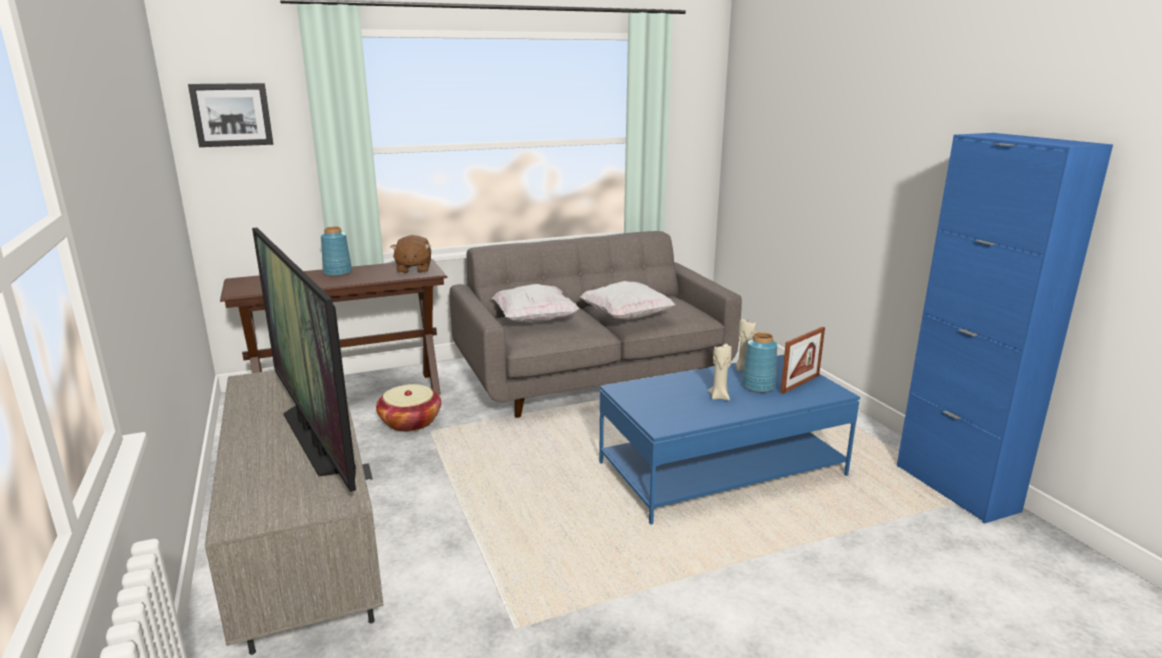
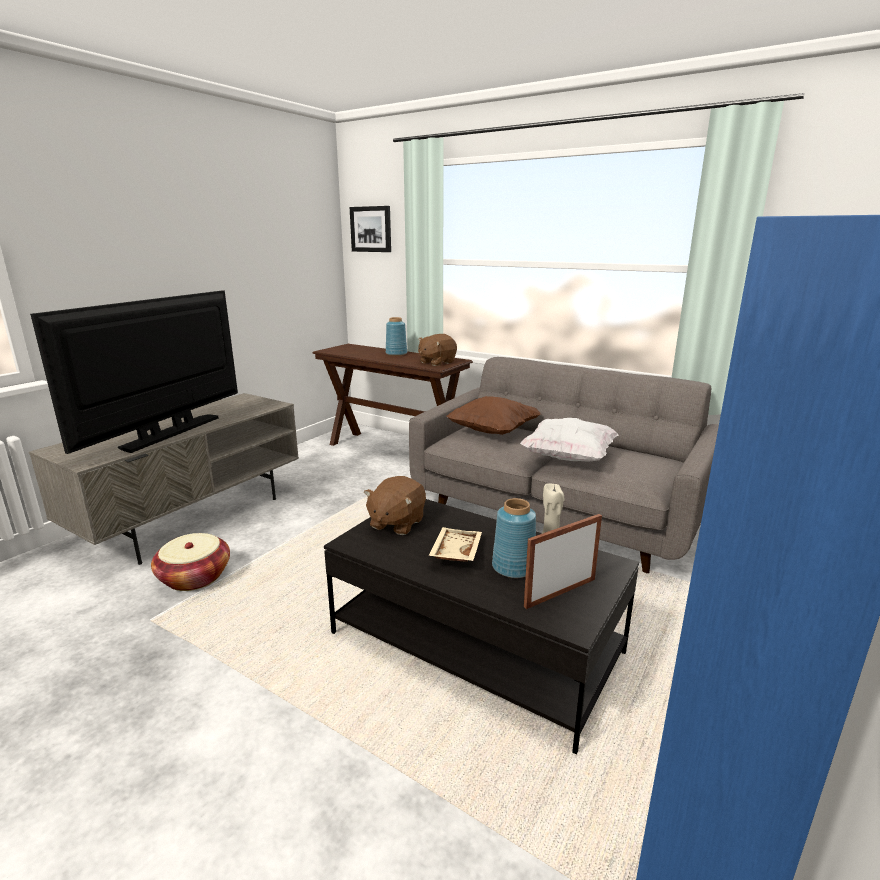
camera: 55 degrees right, 0 degrees up
basket [376,384,441,432] -> basket moved to [151,533,230,591]
white pillow [492,284,580,323] -> brown pillow [446,396,540,435]
blue coffee table [599,355,860,524] -> black coffee table [324,499,639,754]
beige candle [708,344,732,400] -> beige tray [428,527,482,562]
picture frame [780,327,825,394] -> picture frame turned 135 degrees clockwise [524,514,602,609]
none -> brown plush toy [364,476,426,535]

